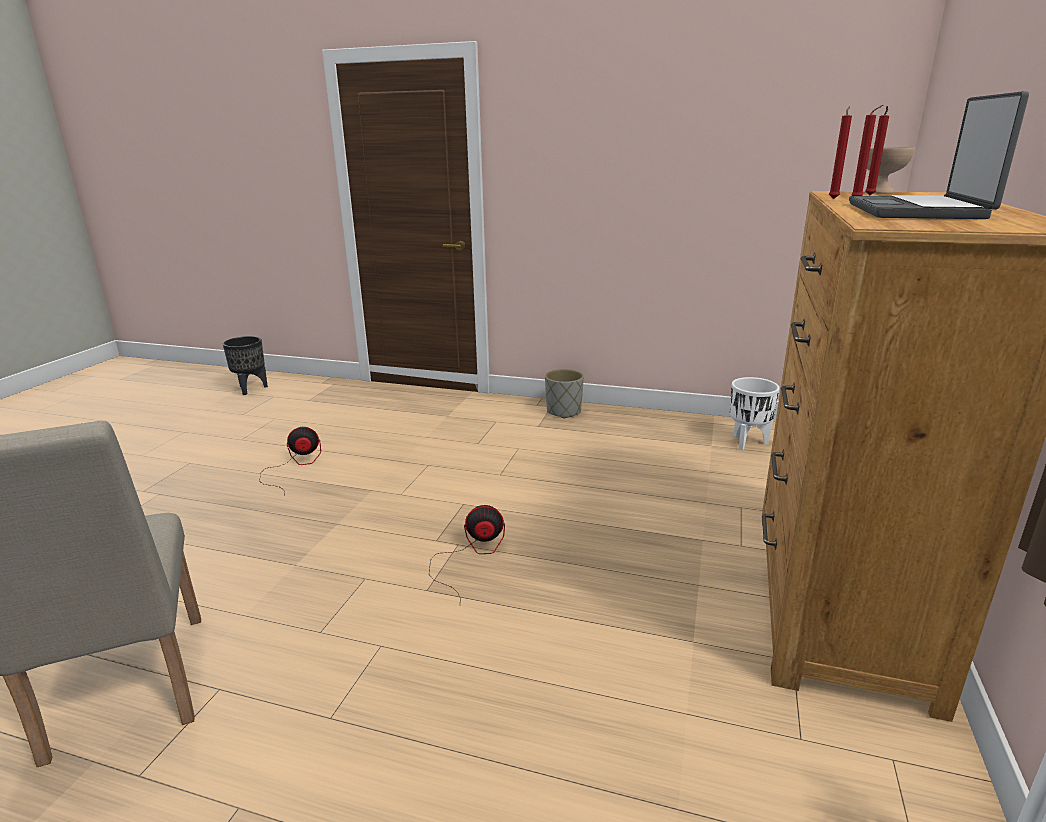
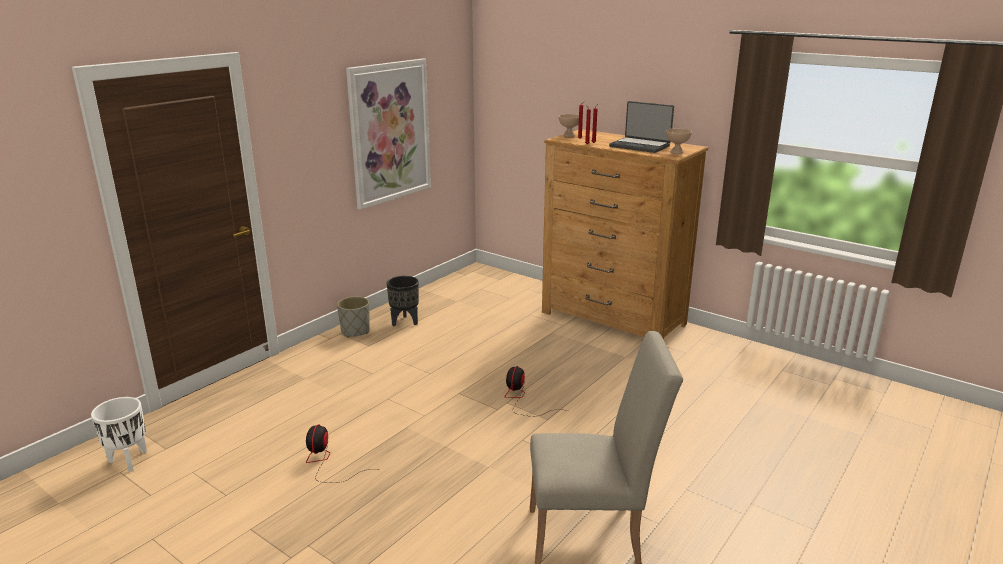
camera: 70 degrees left, 0 degrees up
black planter [223,336,268,395] -> black planter moved to [387,276,419,326]
white planter [730,377,780,450] -> white planter moved to [91,397,147,472]
none -> picture [346,58,431,210]
none -> beige bowl [666,129,692,154]

